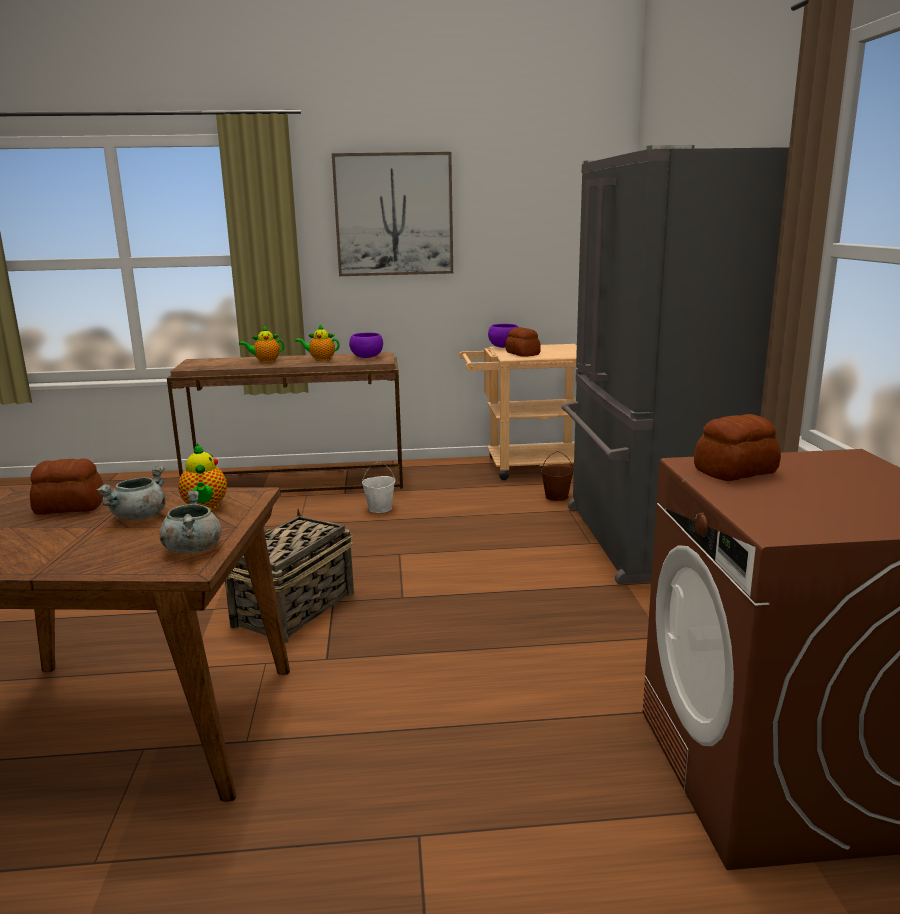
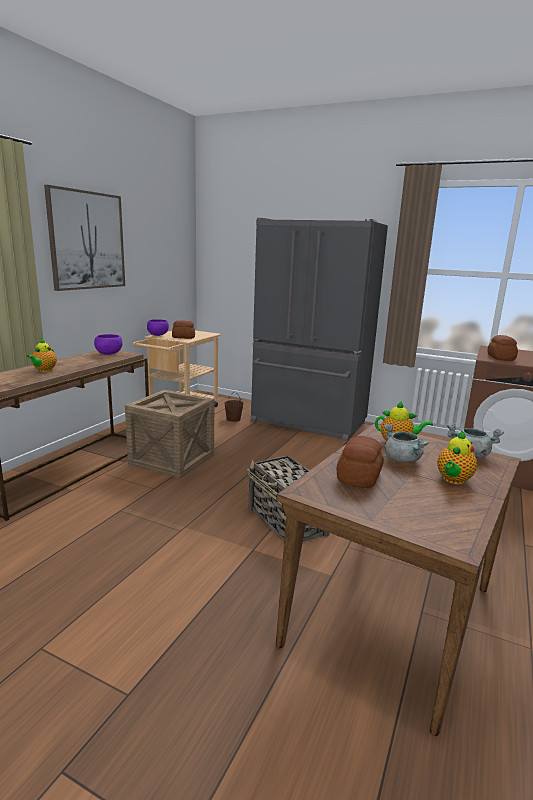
camera: 60 degrees left, 0 degrees up
teapot [295,325,340,361] -> teapot moved to [437,431,477,484]
white bucket [362,462,396,513] -> crate [125,390,214,479]

